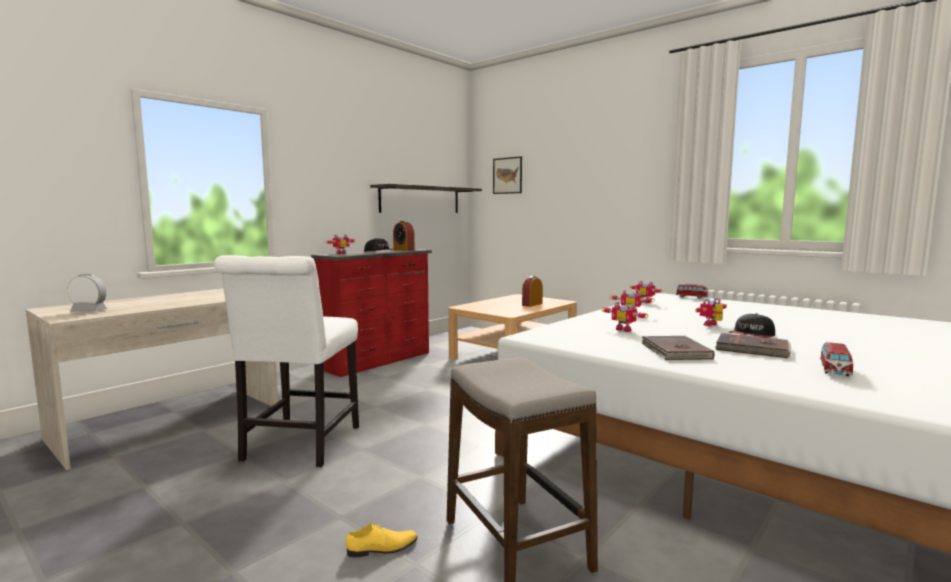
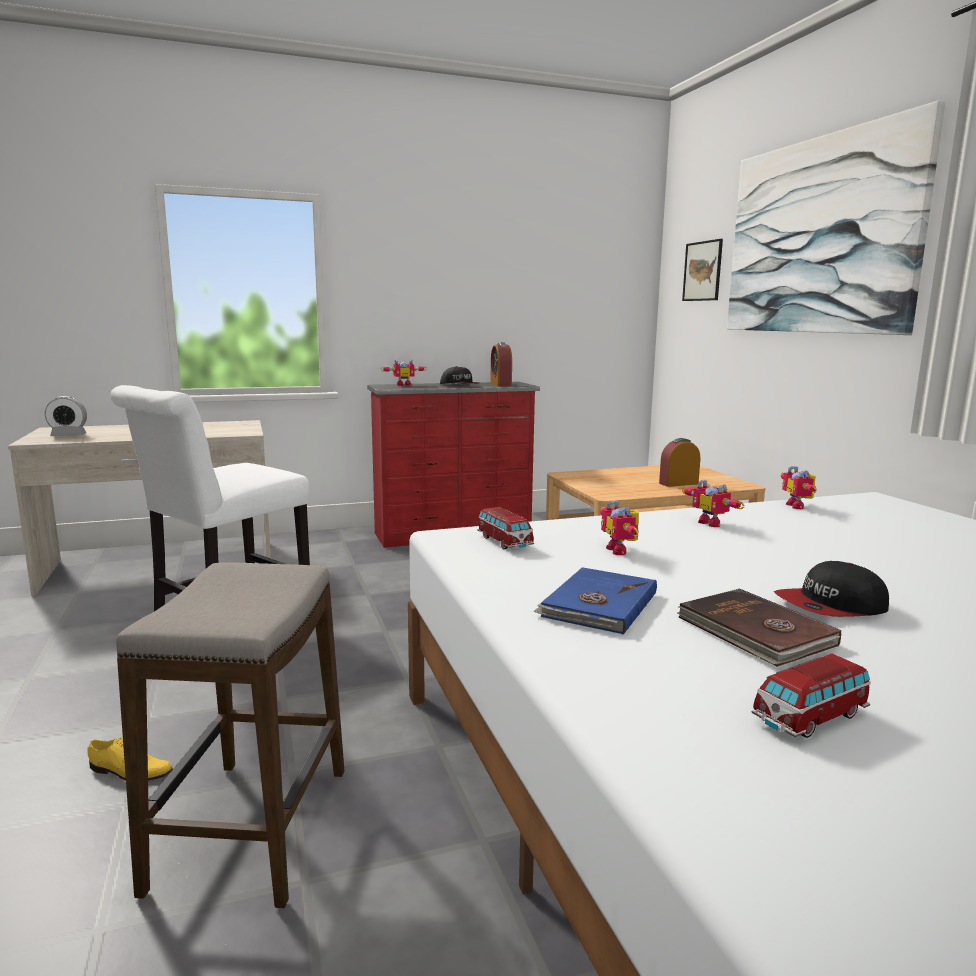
camera: 30 degrees right, 5 degrees up
alarm clock [67,274,107,312] -> alarm clock turned 135 degrees clockwise [45,396,87,436]
shelf [370,184,482,213] -> none
brown book [642,336,714,360] -> blue book [533,567,657,634]
toy car [676,284,709,299] -> toy car moved to [477,507,534,549]
toy robot [695,298,727,326] -> none
none -> picture [727,100,946,335]

